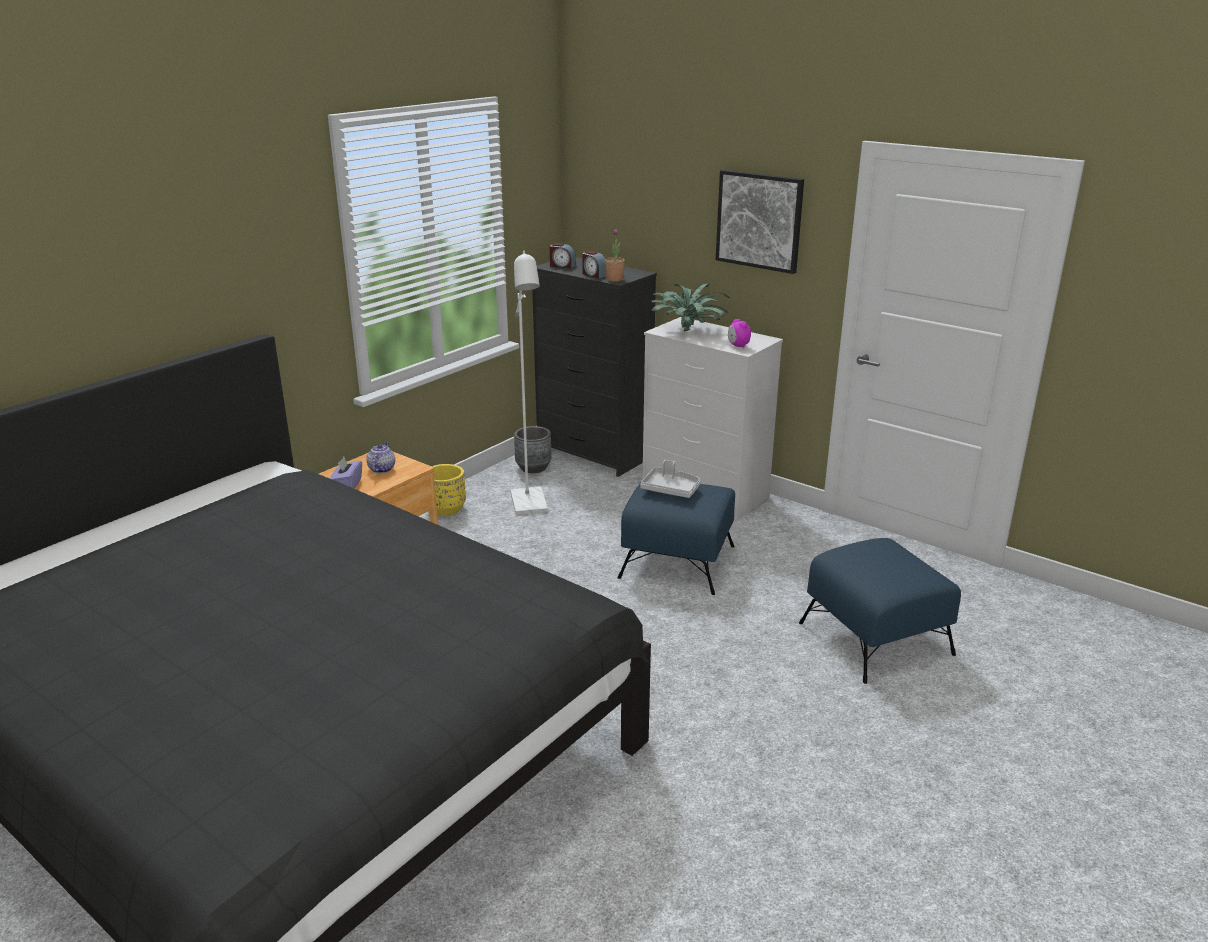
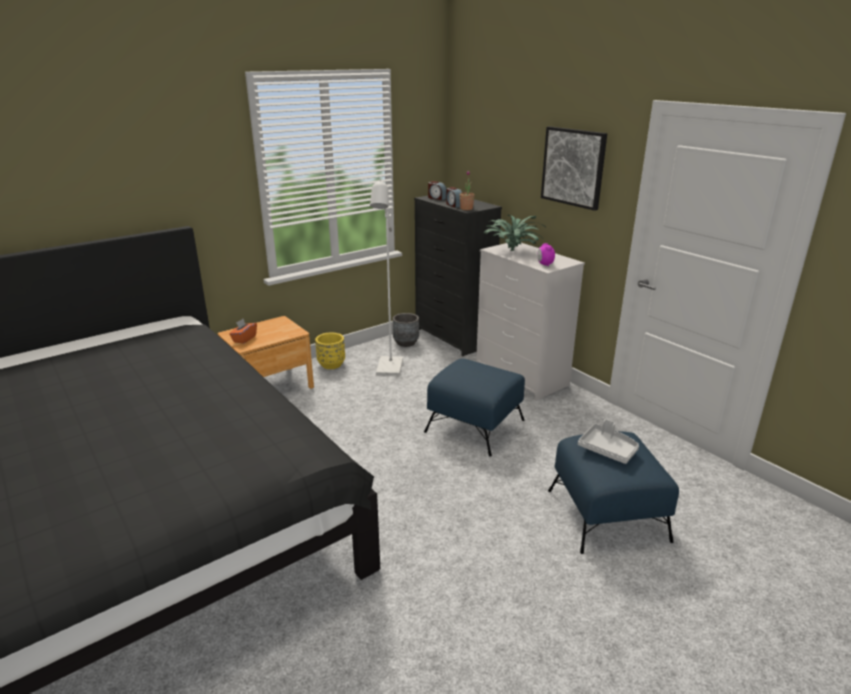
camera: 15 degrees right, 0 degrees up
purple tissue box [330,457,362,489] -> orange tissue box [229,319,257,344]
teapot [367,442,395,473] -> none
grey tray [640,460,701,498] -> grey tray moved to [578,419,639,464]

